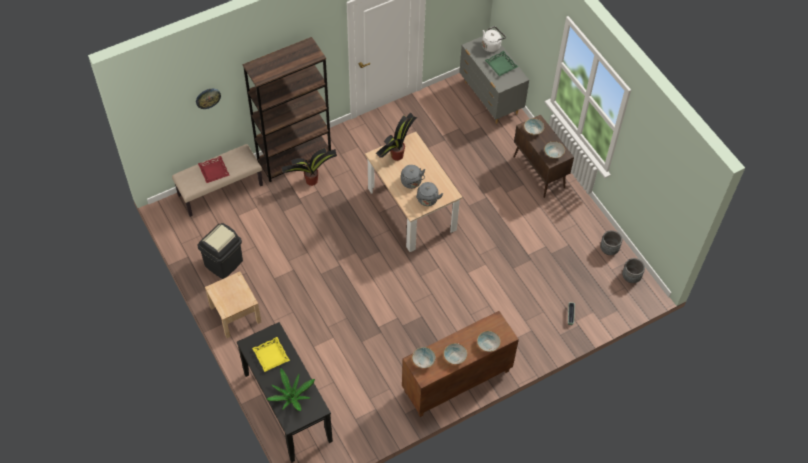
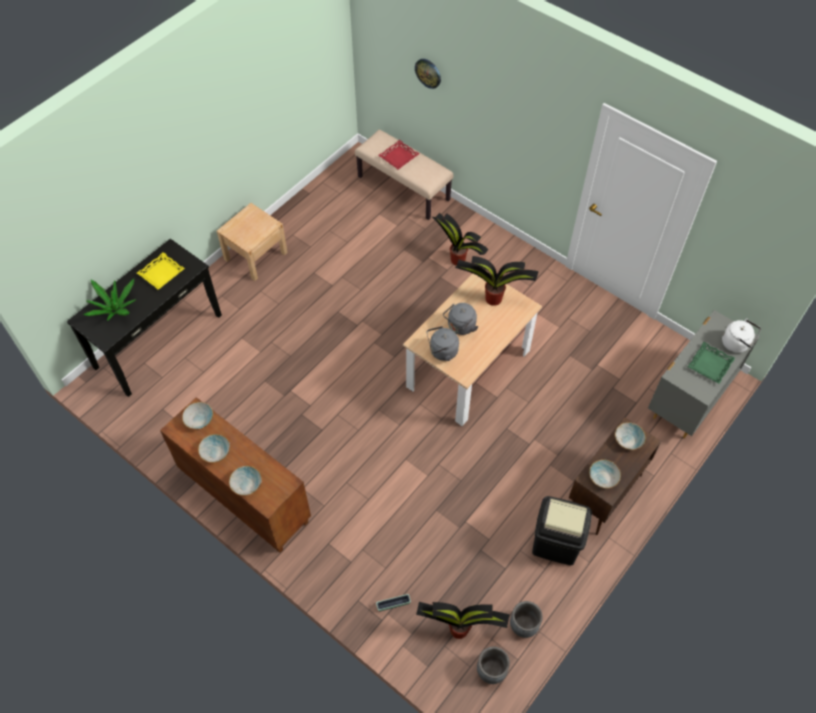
camera: 70 degrees right, 0 degrees up
black trash can [197,223,243,279] -> black trash can moved to [532,496,592,565]
brown bookcase [243,37,331,182] -> none
none -> potted plant [416,602,510,639]

